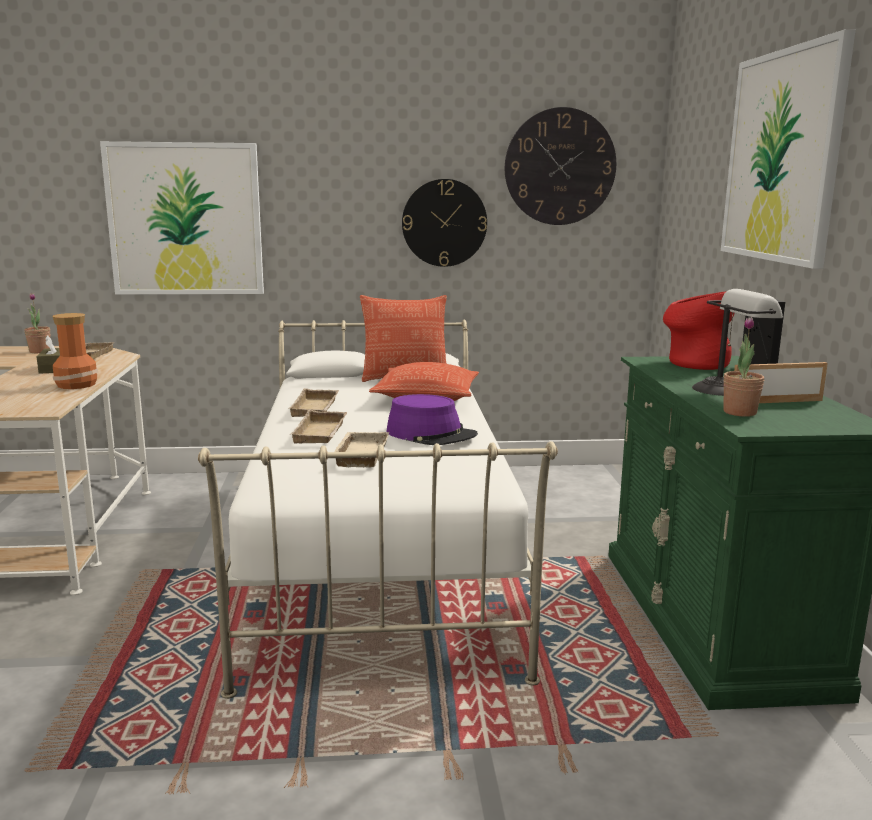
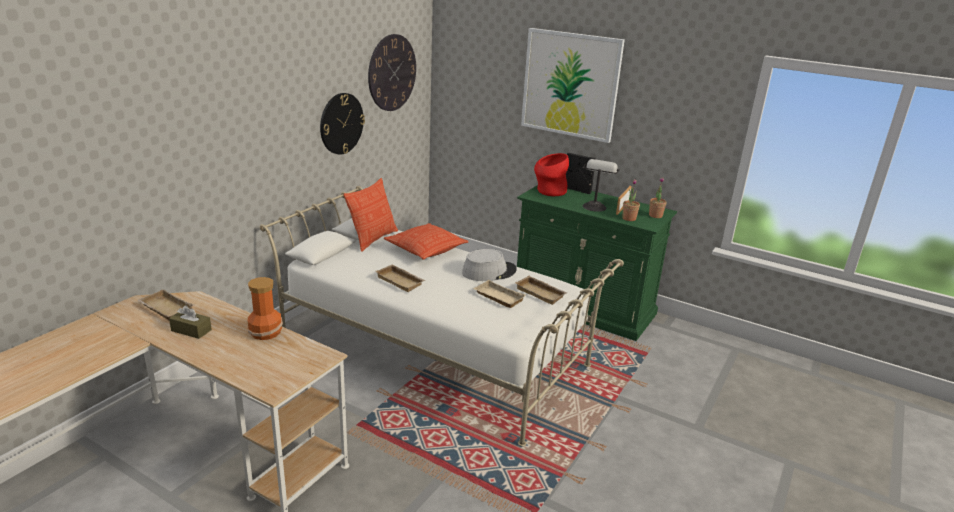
camera: 55 degrees left, 10 degrees up
potted plant [24,293,50,353] -> potted plant moved to [649,177,667,218]
picture [100,141,264,294] -> none
beige tray [291,410,347,444] -> beige tray moved to [515,276,567,305]
purple hat [386,394,478,445] -> grey hat [462,249,517,281]

